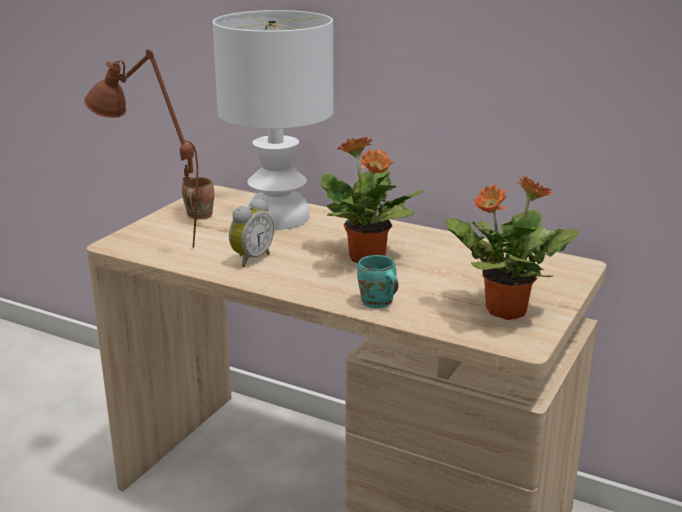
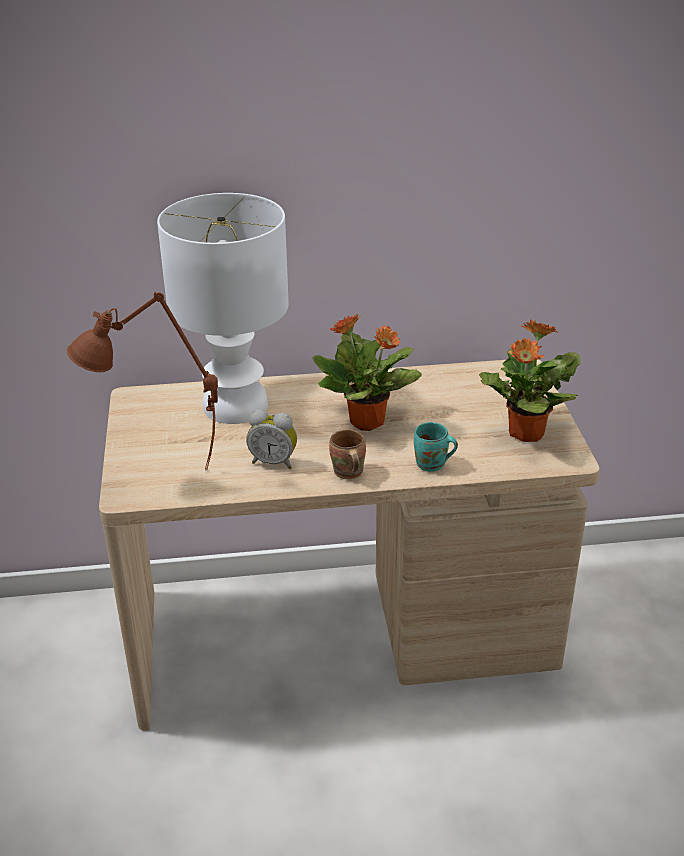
camera: 35 degrees left, 10 degrees up
brown mug [182,177,214,220] -> brown mug moved to [329,429,366,479]
alarm clock [229,198,274,267] -> alarm clock turned 105 degrees clockwise [246,409,297,469]

